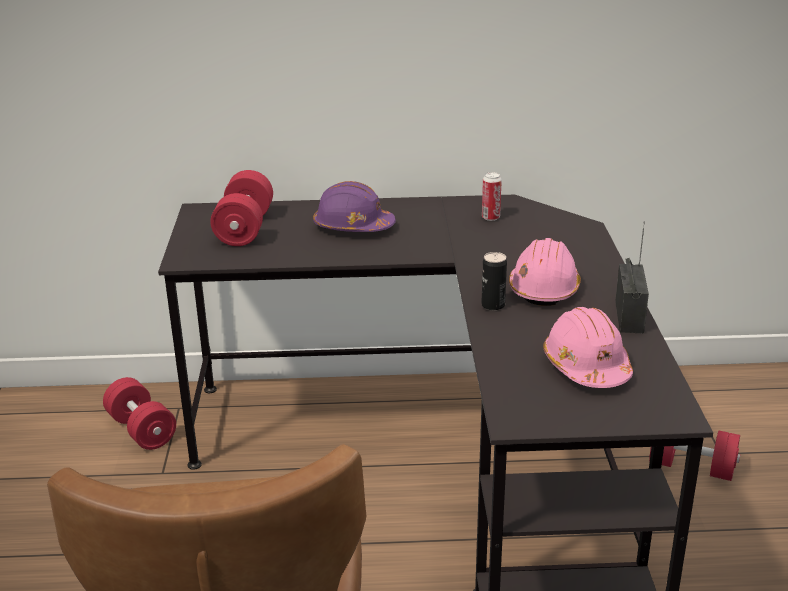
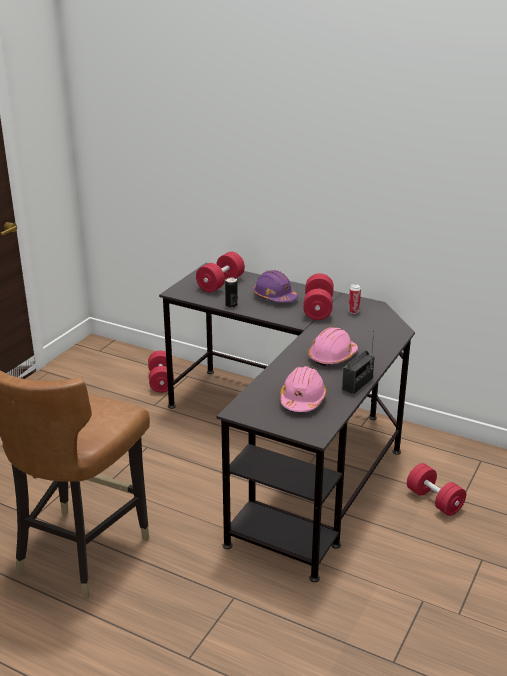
camera: 30 degrees right, 0 degrees up
can [481,252,507,311] -> can moved to [225,277,238,308]
none -> red dumbbell [303,273,334,320]

